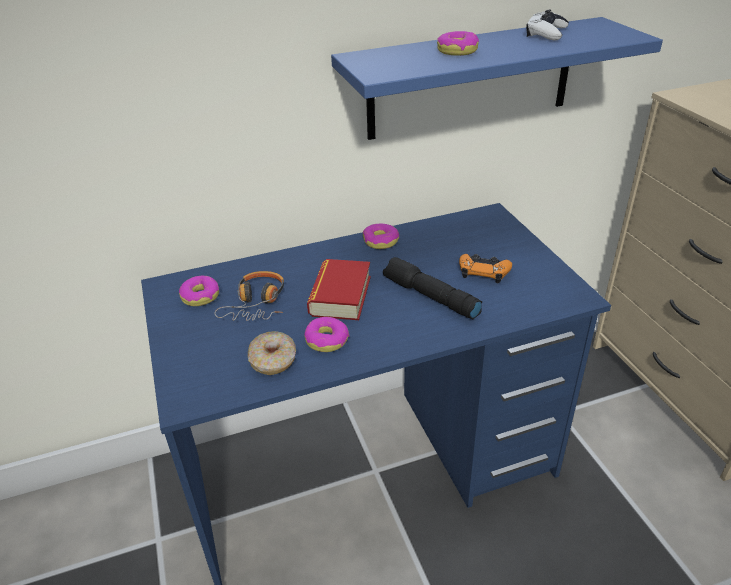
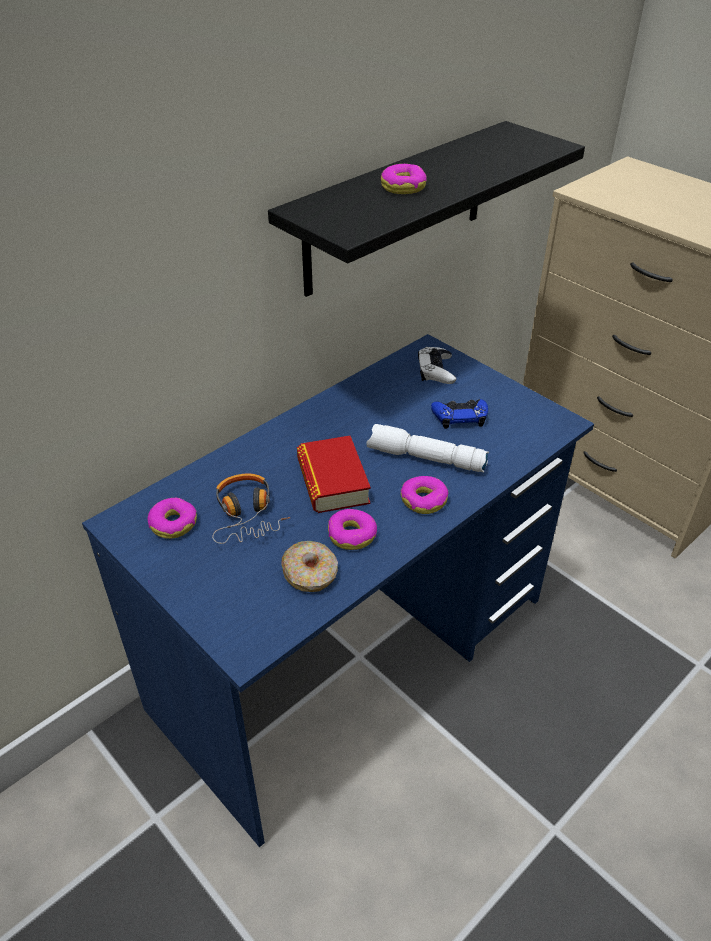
camera: 25 degrees left, 5 degrees up
blue shelf [331,17,663,140] -> black shelf [268,121,585,297]
donut [363,224,399,249] -> donut moved to [401,476,448,514]
black flashlight [383,257,482,319] -> white flashlight [366,424,489,472]
orange game controller [459,254,512,283] -> blue game controller [431,399,488,429]
white game controller [526,10,569,40] -> white game controller moved to [418,347,456,384]

